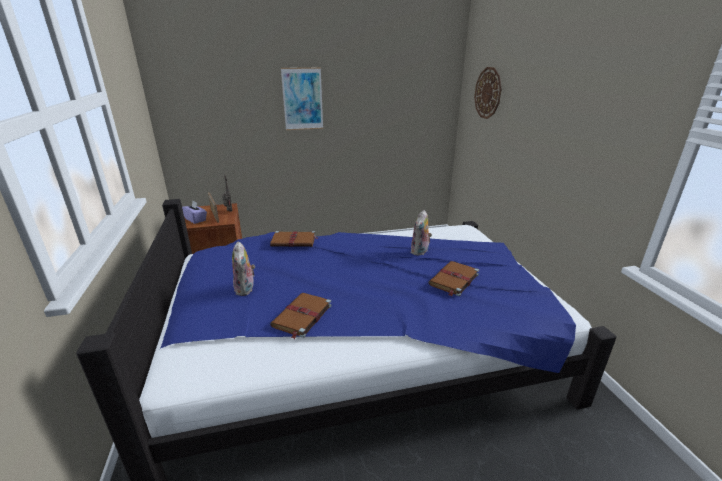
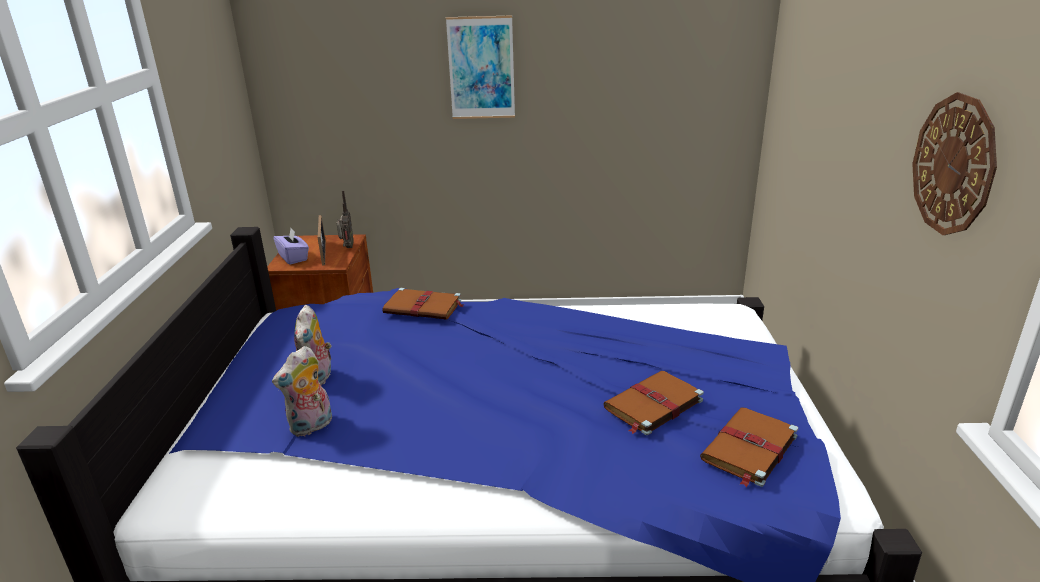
camera: 15 degrees right, 0 degrees up
brown book [270,293,332,339] -> brown book moved to [700,407,798,487]
plush toy [411,210,432,255] -> plush toy moved to [272,346,332,437]
wall clock [474,67,502,119] -> wall clock moved to [912,92,997,235]

